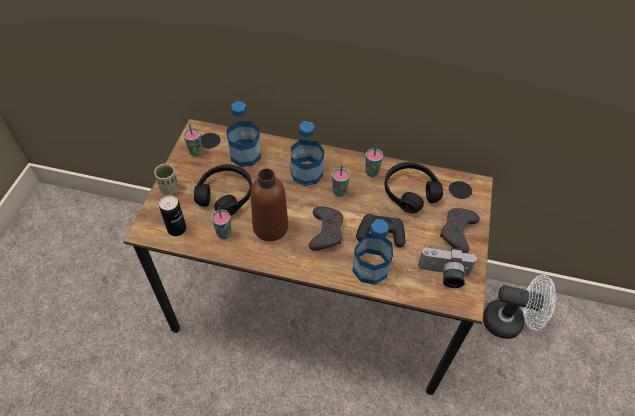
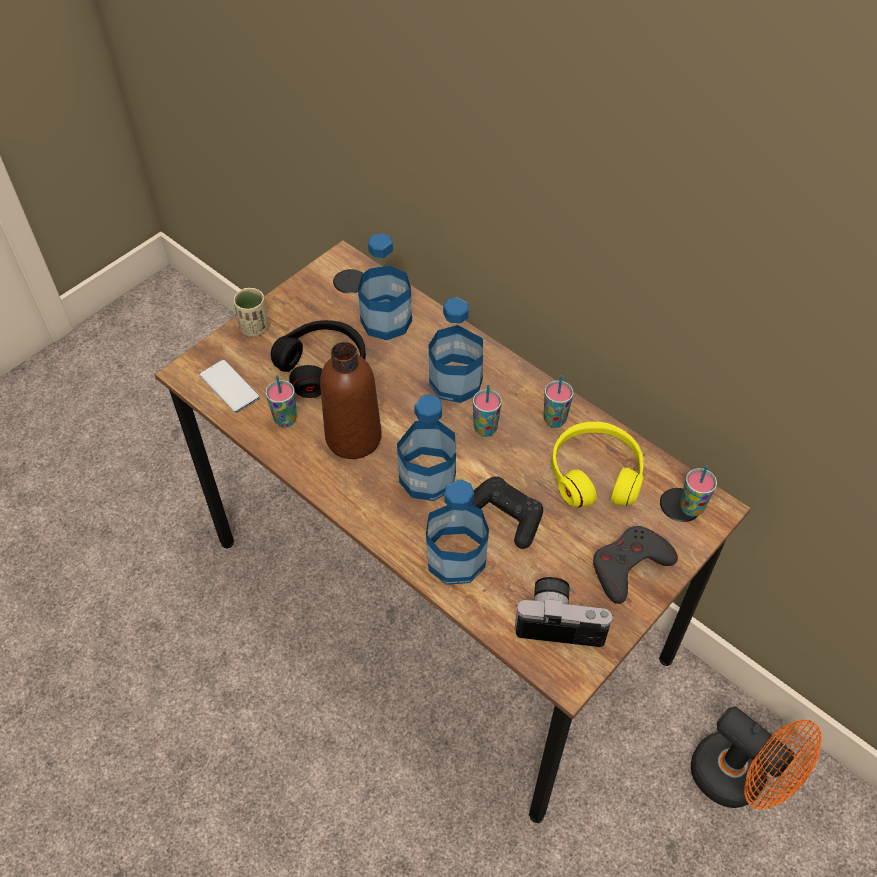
camera: 30 degrees right, 0 degrees up
can [159,195,186,236] -> phone [199,359,260,413]
cup [183,124,202,156] -> cup moved to [680,465,717,517]
grey game controller [309,206,343,251] -> bottle [397,395,456,501]
black headphones [385,162,443,213] -> yellow headphones [552,422,644,508]
camera [418,248,478,288] -> camera turned 150 degrees clockwise [515,577,613,647]
white fan [483,275,556,339] -> orange fan [691,707,822,810]

